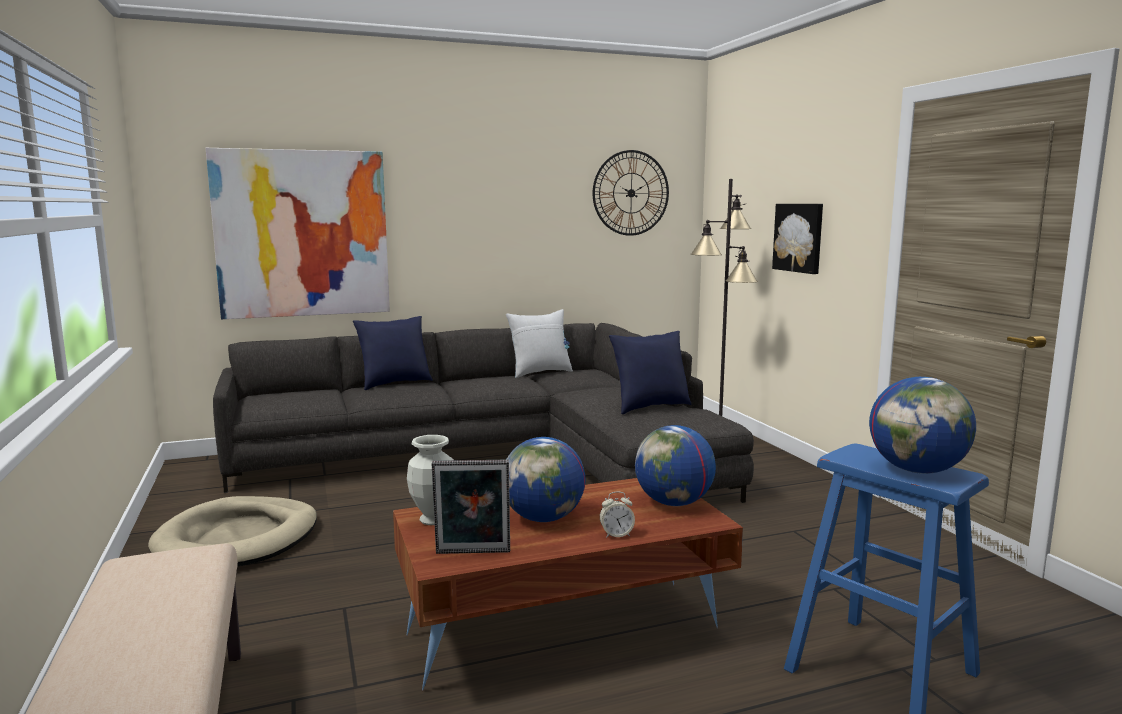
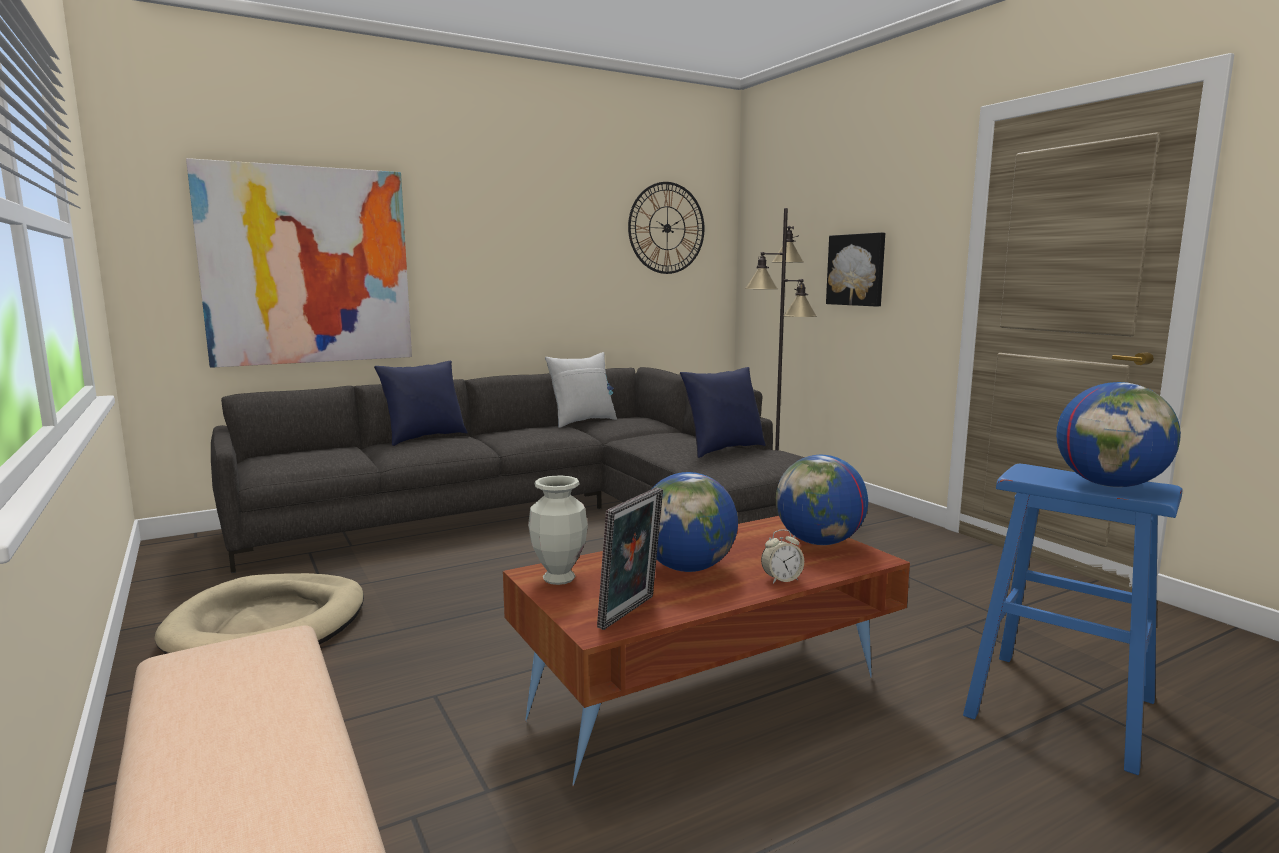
camera: 10 degrees left, 0 degrees up
picture frame [432,460,510,554] -> picture frame turned 45 degrees counterclockwise [597,487,663,630]

